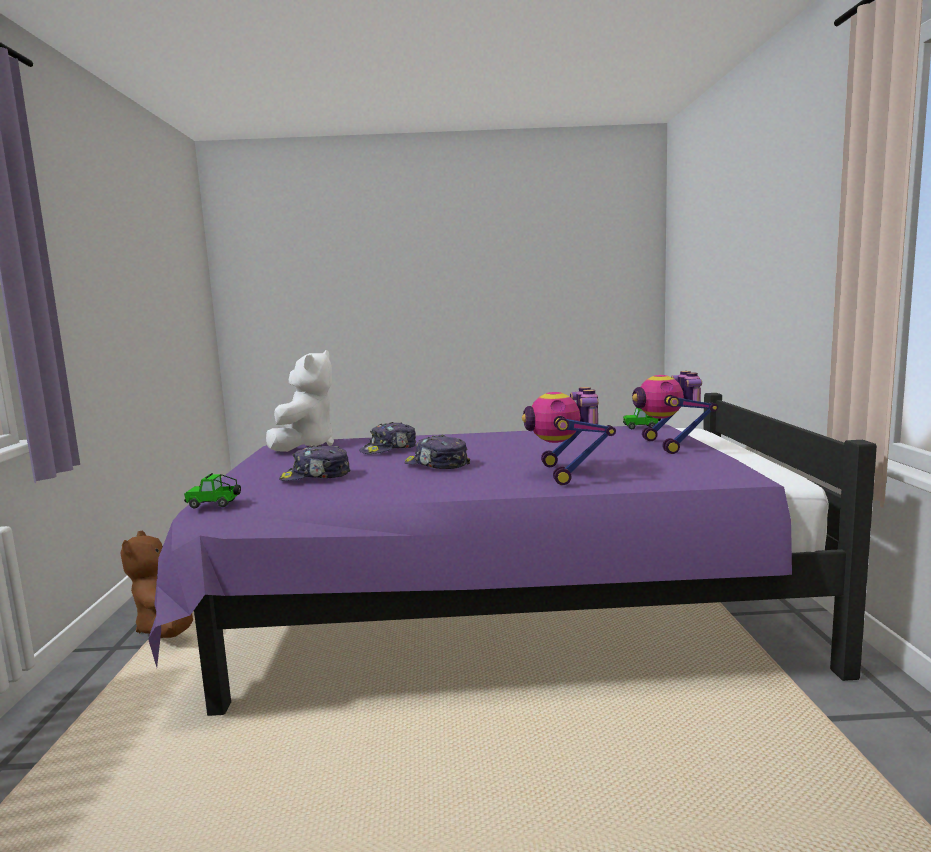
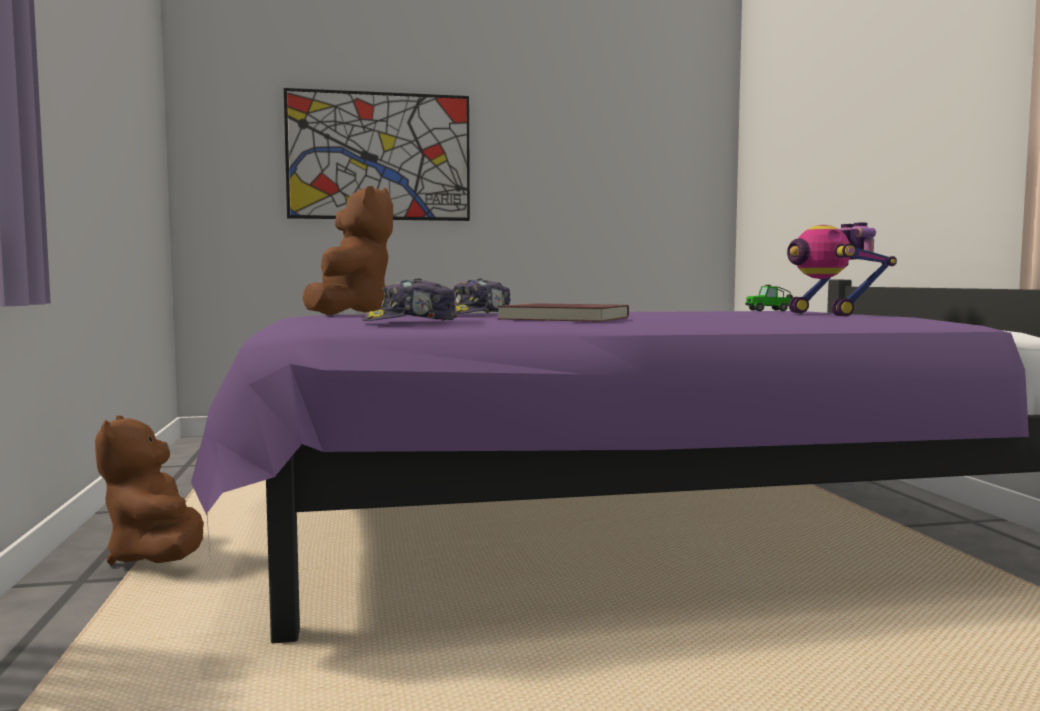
camera: 10 degrees left, 5 degrees down
toy car [184,473,241,508] -> none
white plush toy [266,350,334,452] -> brown plush toy [302,186,393,315]
cap [405,435,470,469] -> red book [497,303,629,322]
toy robot [522,387,616,485] -> none
none -> picture [284,88,470,221]

